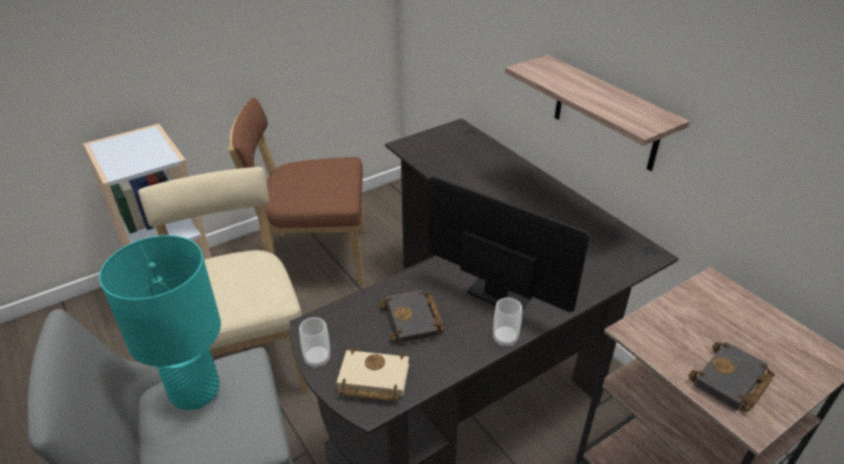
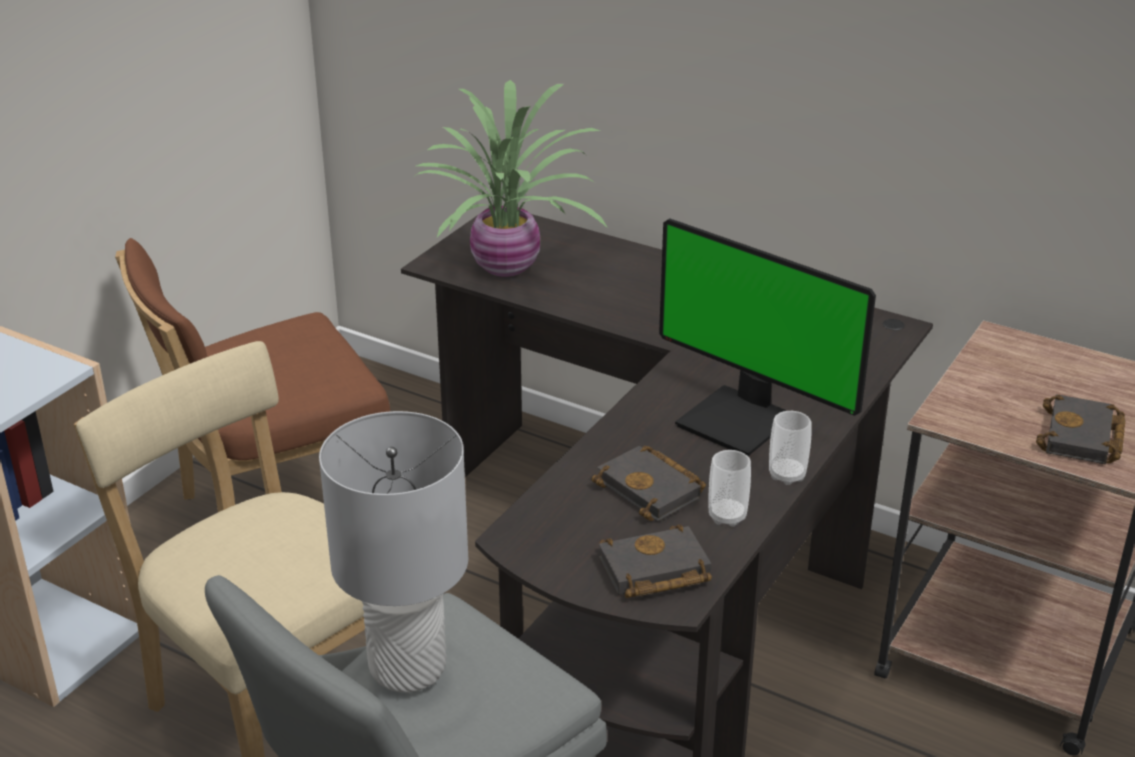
camera: 25 degrees left, 5 degrees down
turquoise table lamp [99,235,221,410] -> grey table lamp [319,411,468,693]
cup [299,317,330,368] -> cup moved to [709,450,751,527]
beige book [336,347,409,401] -> black book [599,524,712,598]
monitor [428,176,590,312] -> monitor turned 150 degrees counterclockwise [659,219,876,456]
shelf [505,55,690,171] -> none
none -> potted plant [413,80,608,277]

